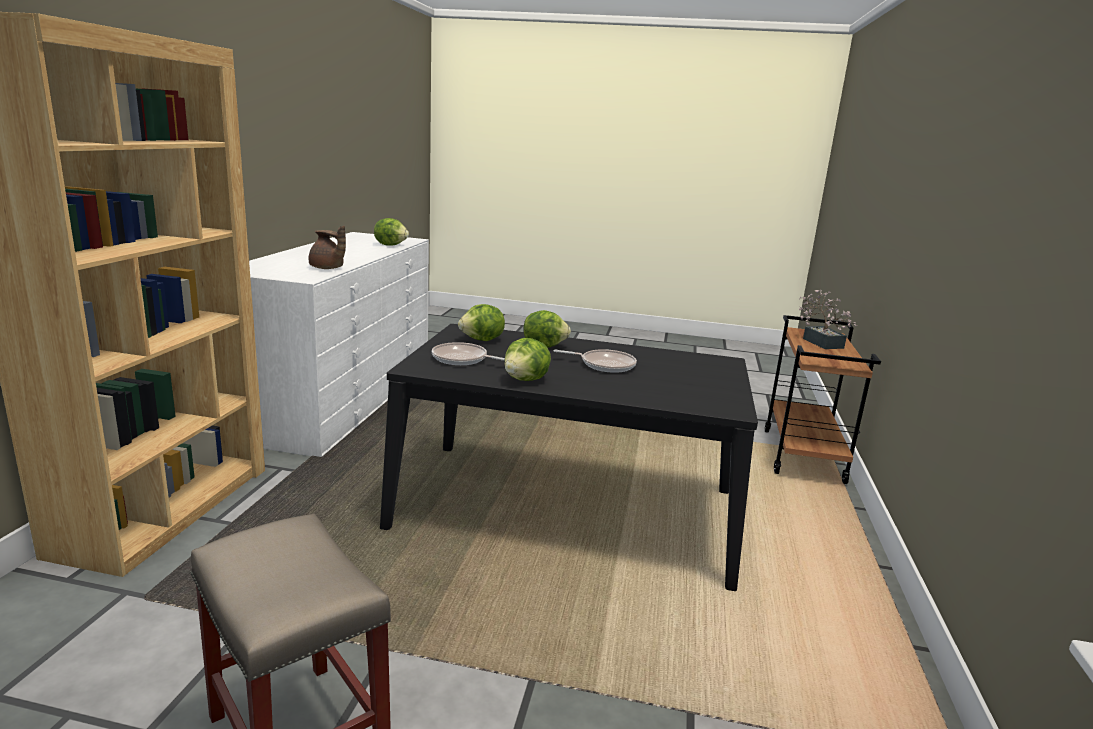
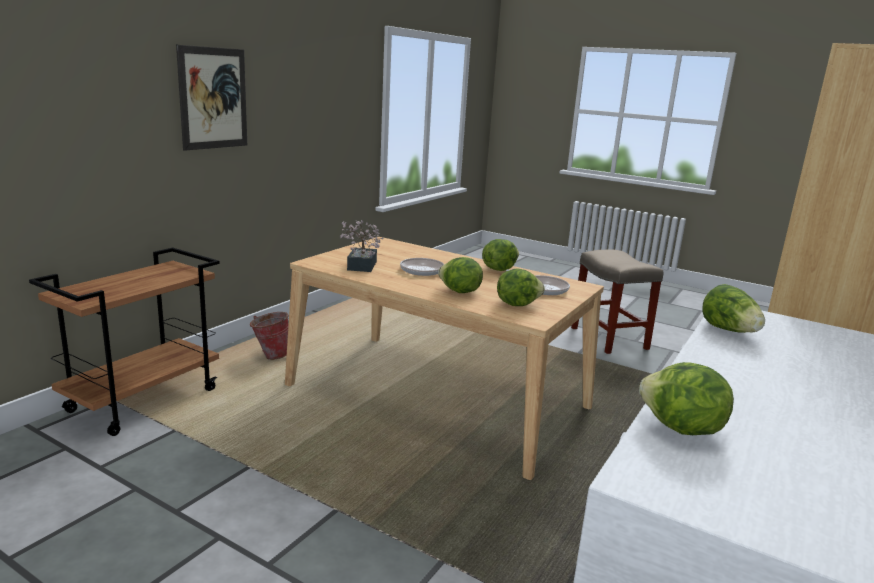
camera: 160 degrees left, 0 degrees up
brown teapot [309,226,346,269] -> lettuce [702,284,765,333]
black dining table [380,324,758,591] -> beige dining table [285,237,604,480]
potted plant [799,290,857,349] -> potted plant moved to [340,220,384,272]
none -> picture [176,45,247,151]
none -> bucket [250,312,289,360]

